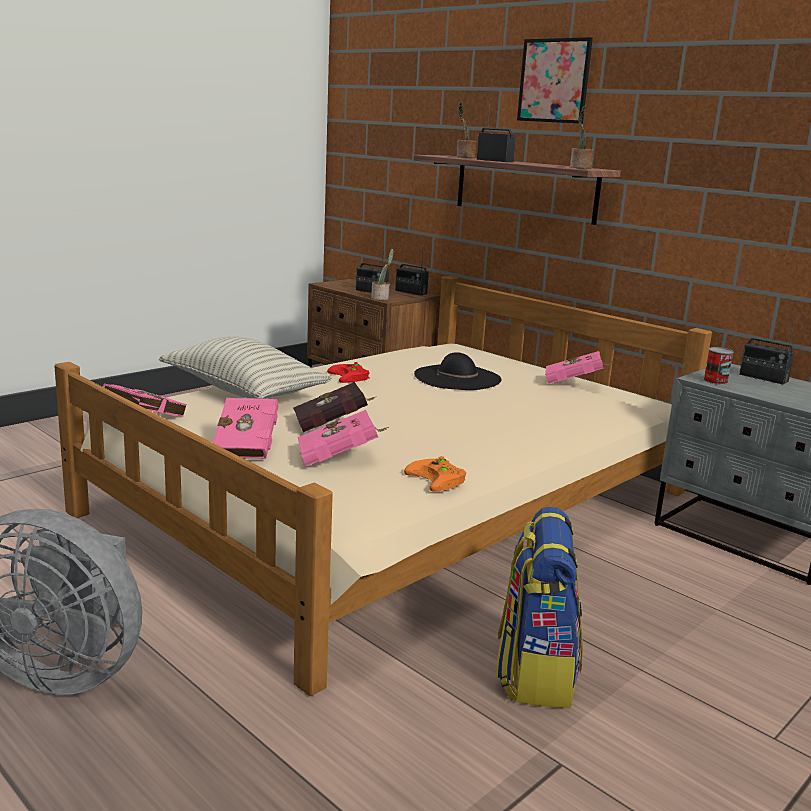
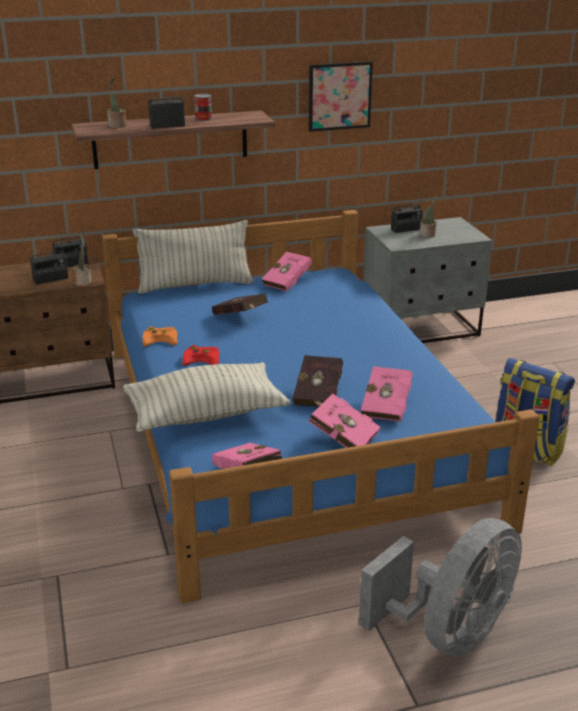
camera: 60 degrees left, 10 degrees up
beige bed [54,276,712,696] -> blue bed [102,210,539,603]
orange game controller [404,456,466,492] -> orange game controller moved to [143,326,178,346]
black hat [414,352,501,390] -> red book [212,294,268,315]
picture [517,37,593,124] -> picture moved to [309,61,373,132]
potted plant [570,106,594,169] -> potted plant moved to [419,195,438,238]
can [704,347,733,385] -> can moved to [194,94,212,121]
none -> pillow [133,220,253,294]

